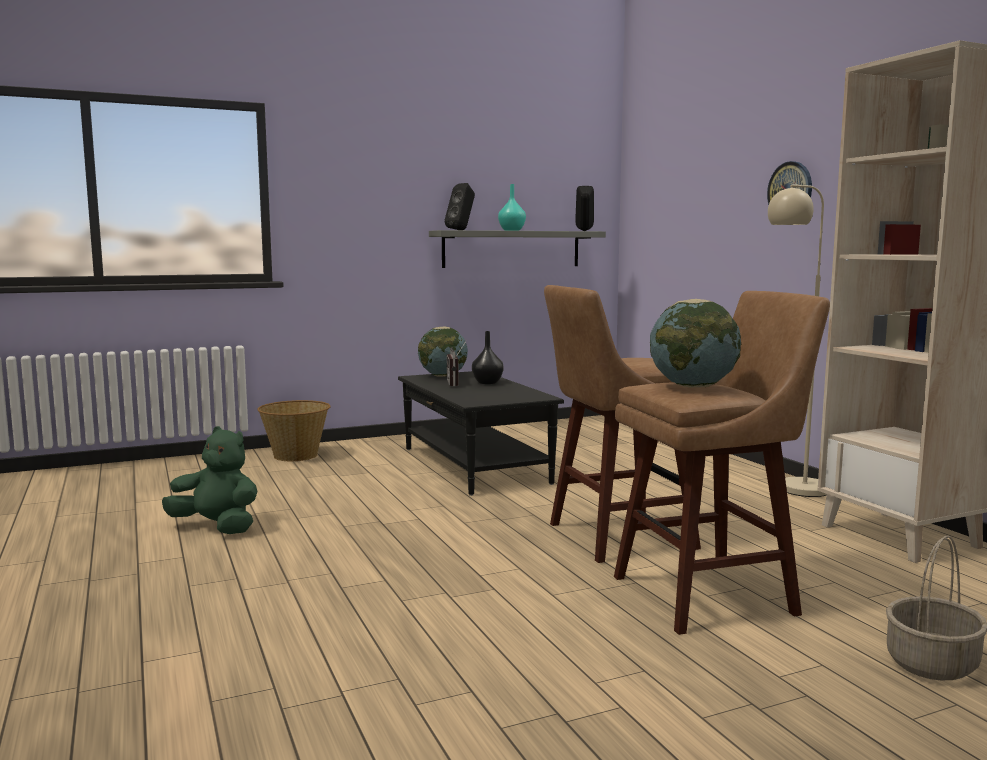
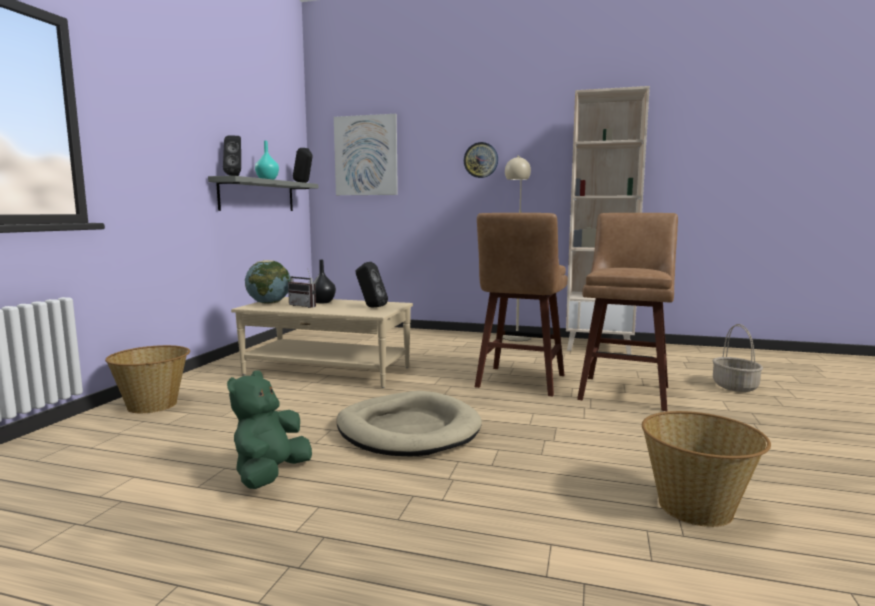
camera: 50 degrees left, 0 degrees up
green plush toy [162,426,257,534] -> green plush toy turned 45 degrees counterclockwise [227,371,312,489]
black coffee table [398,371,564,496] -> beige coffee table [231,297,413,388]
globe [650,299,741,388] -> none
none -> picture [334,114,398,195]
none -> beige dog bed [337,391,482,457]
none -> black speaker [356,262,388,308]
none -> basket [642,411,771,527]

